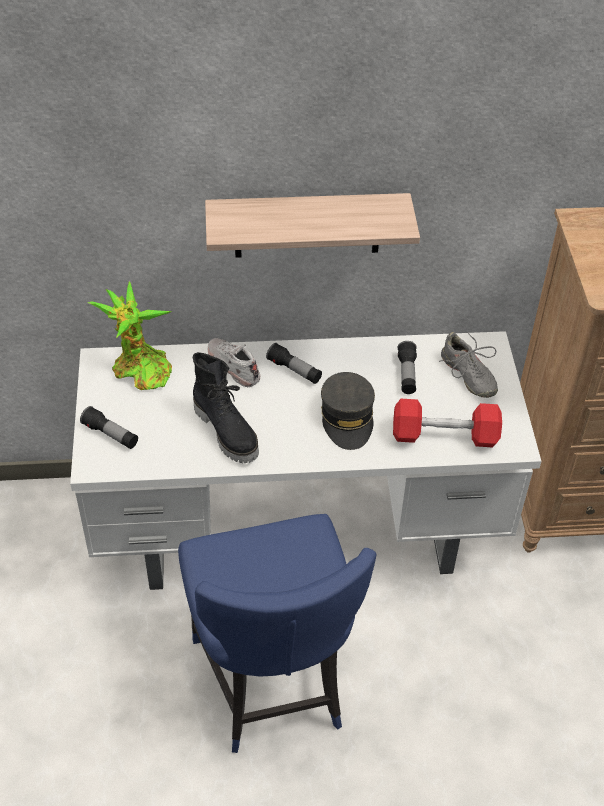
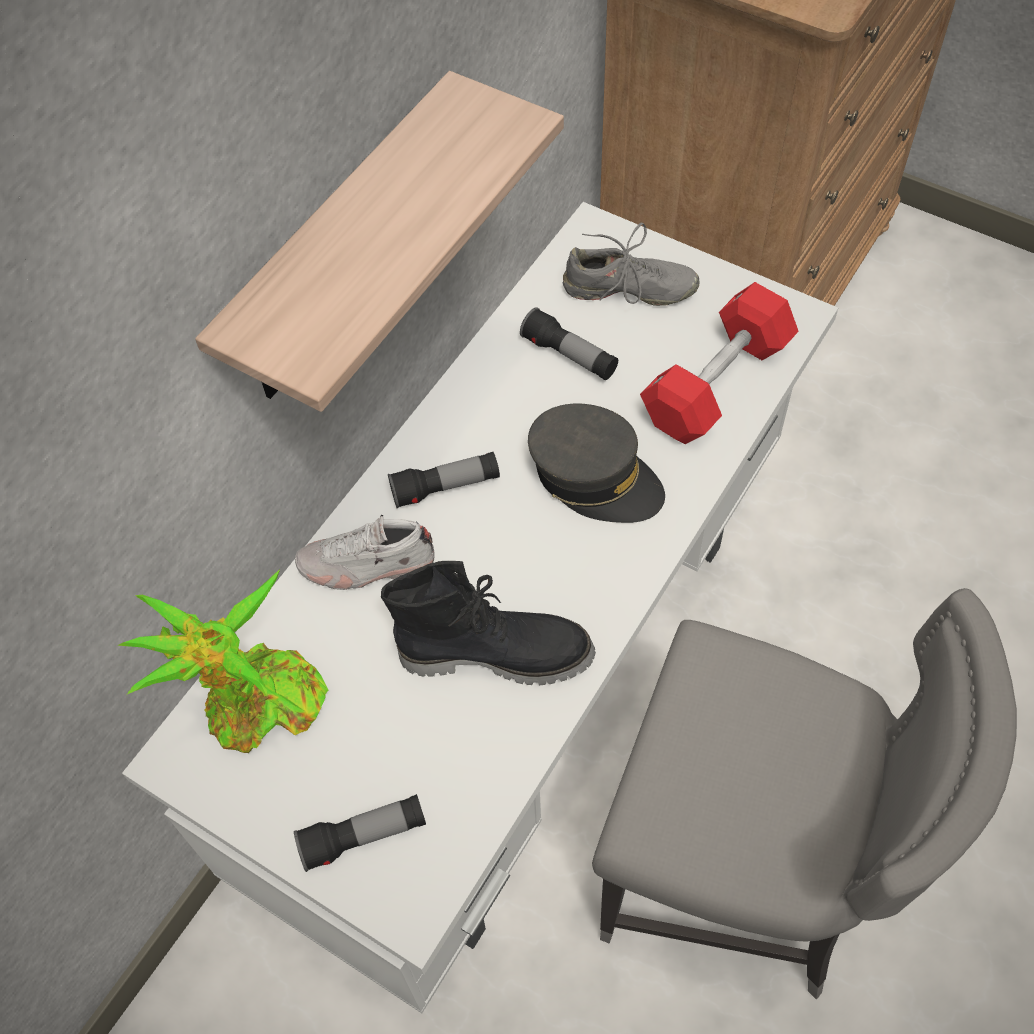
camera: 50 degrees left, 10 degrees up
blue chair [178,514,377,753] -> grey chair [592,588,1017,999]

